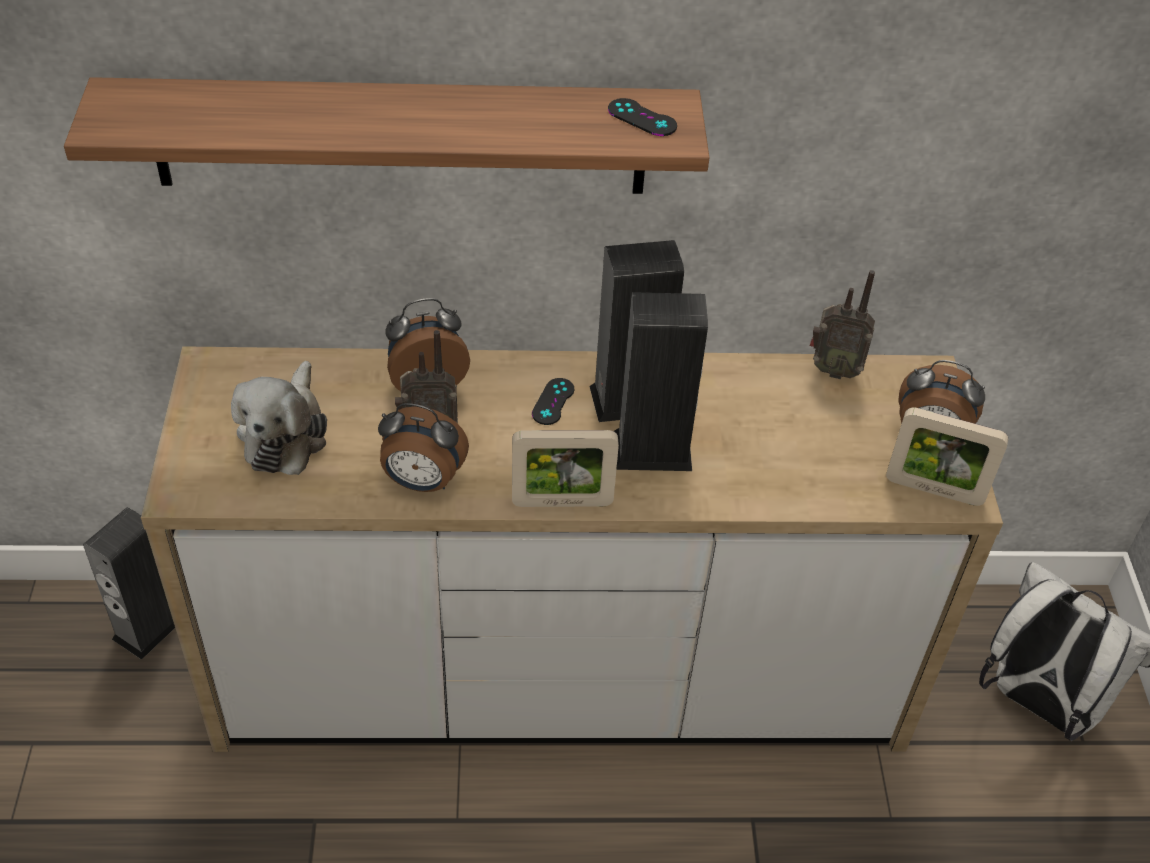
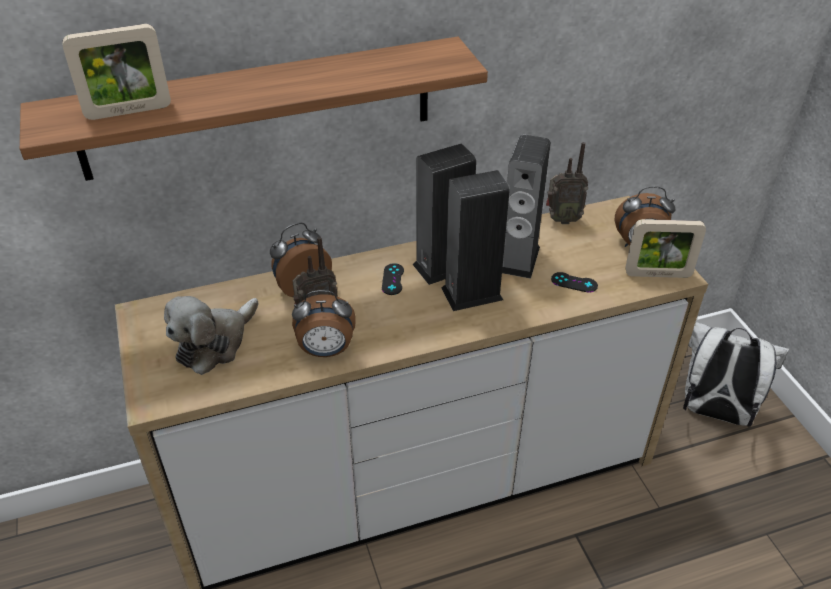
camera: 15 degrees left, 5 degrees down
speaker [83,507,175,660] -> speaker moved to [502,135,551,279]
plush toy [231,361,327,475] -> plush toy turned 45 degrees clockwise [164,296,259,375]
picture frame [512,430,619,507] -> picture frame moved to [62,24,171,120]
black game controller [608,98,677,136] -> black game controller moved to [551,272,598,293]

